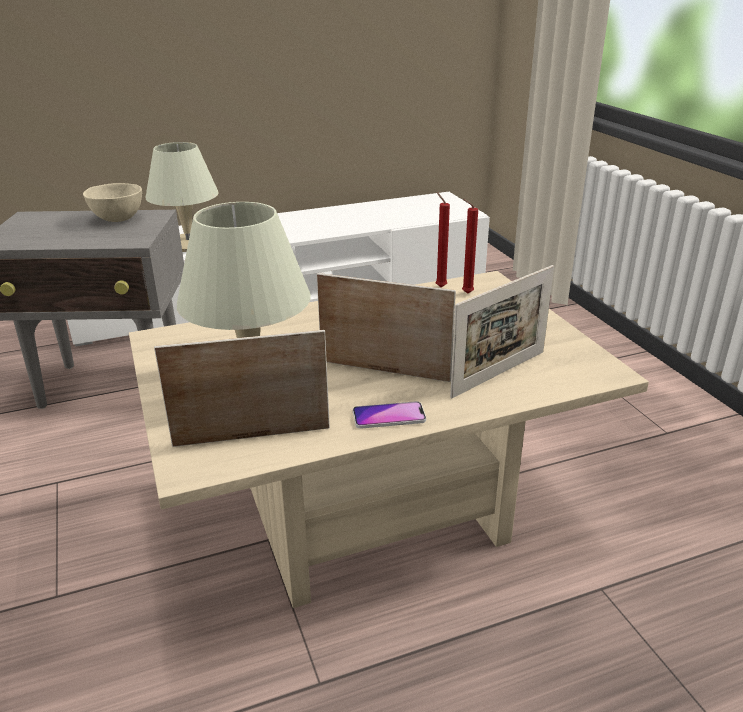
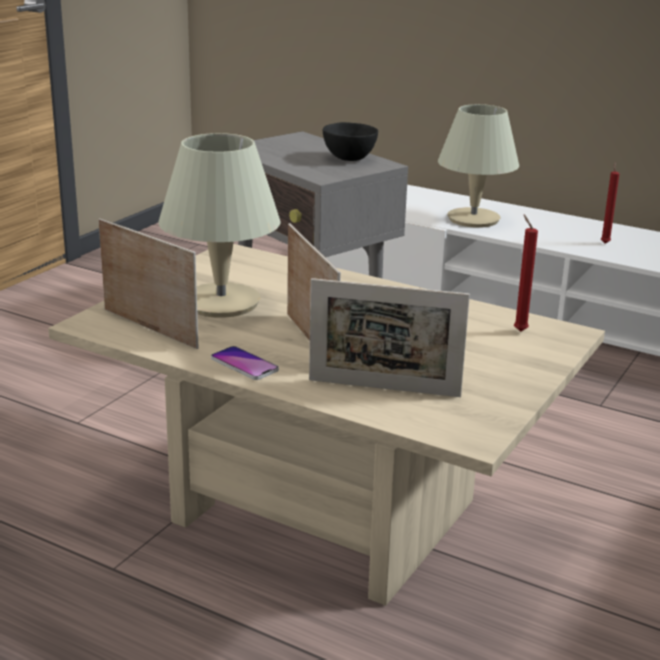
camera: 50 degrees right, 5 degrees down
beige bowl [83,183,142,222] -> black bowl [323,122,378,161]
red candle [436,192,450,287] -> red candle moved to [601,163,620,244]

